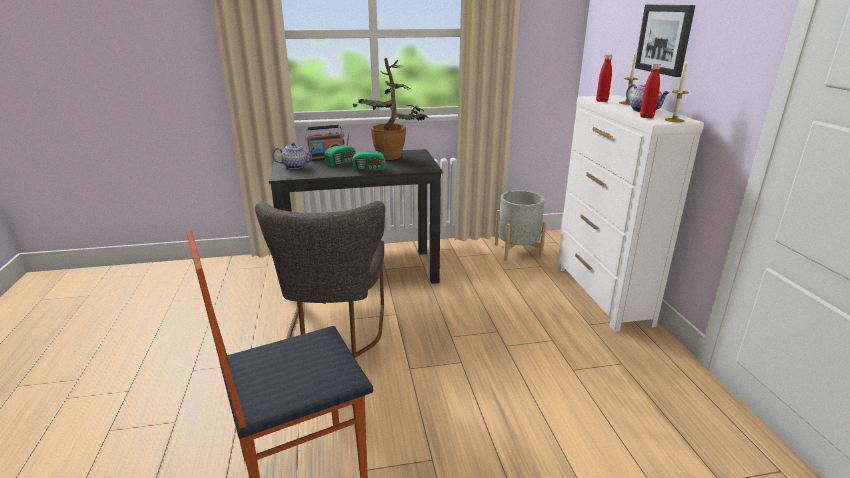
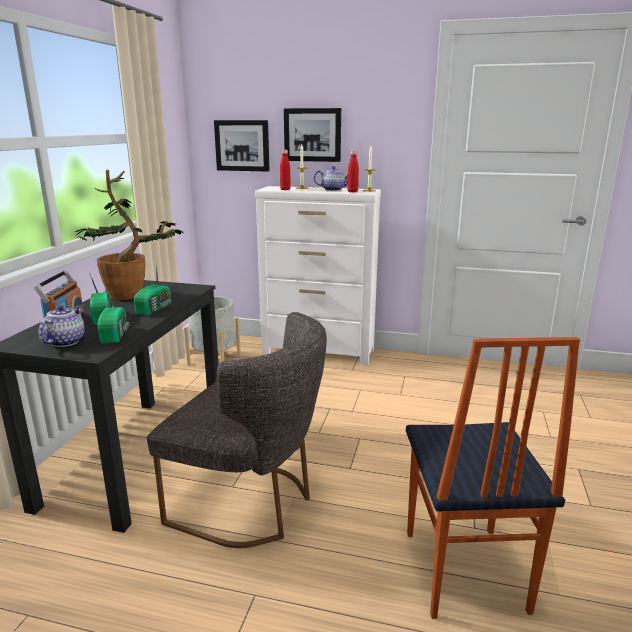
camera: 65 degrees left, 5 degrees down
none -> radio [97,284,129,344]
none -> picture [214,120,270,172]

